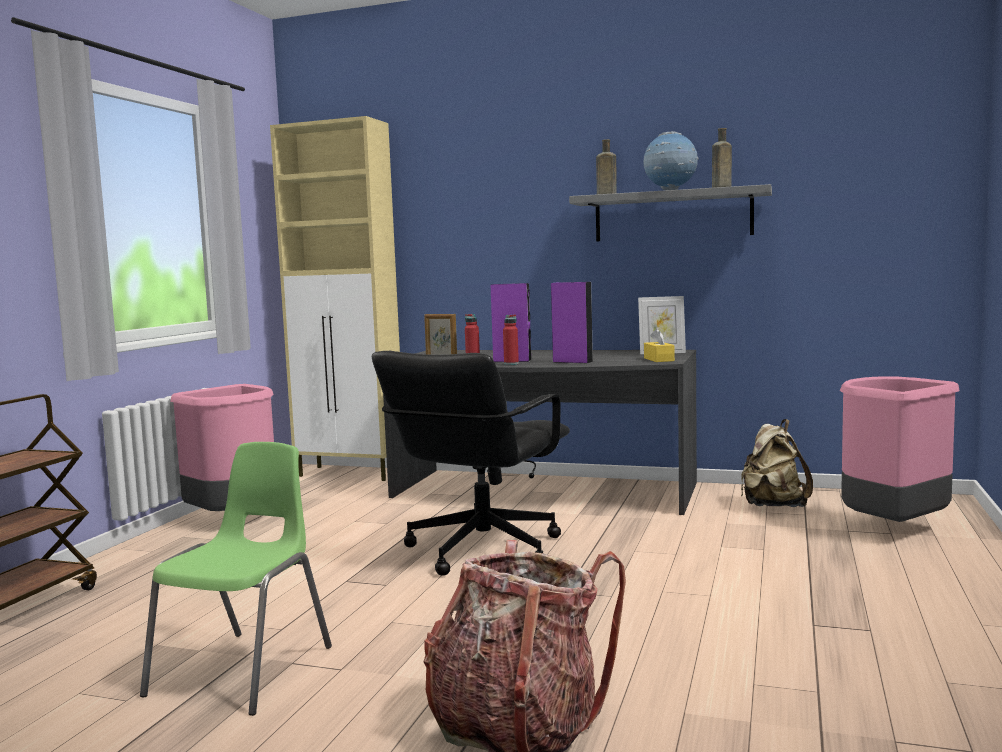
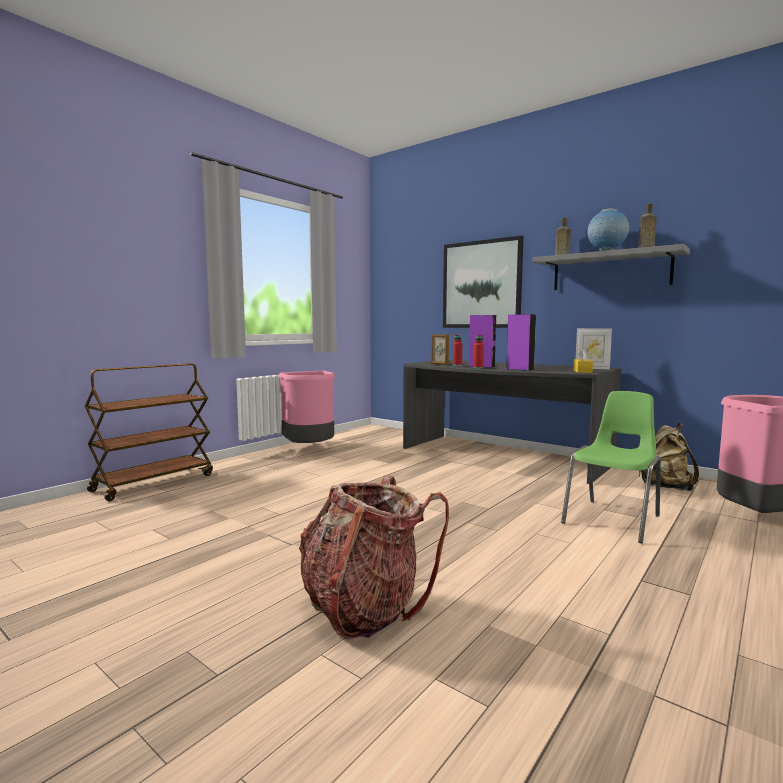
camera: 20 degrees right, 0 degrees up
green chair [140,442,332,716] -> green chair moved to [561,391,661,543]
beige cabinet [270,116,400,481] -> none
black office chair [372,351,570,576] -> none
none -> picture [443,236,524,328]

